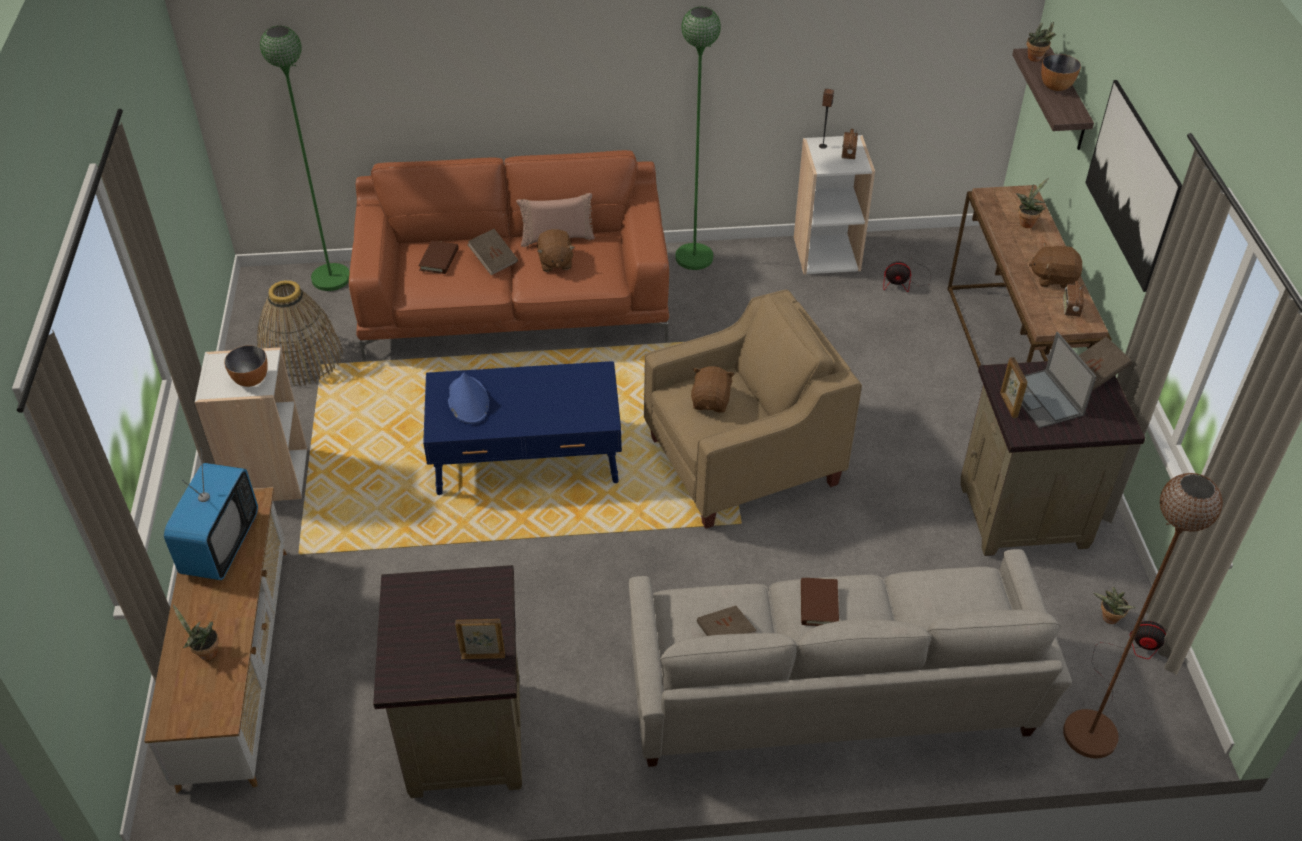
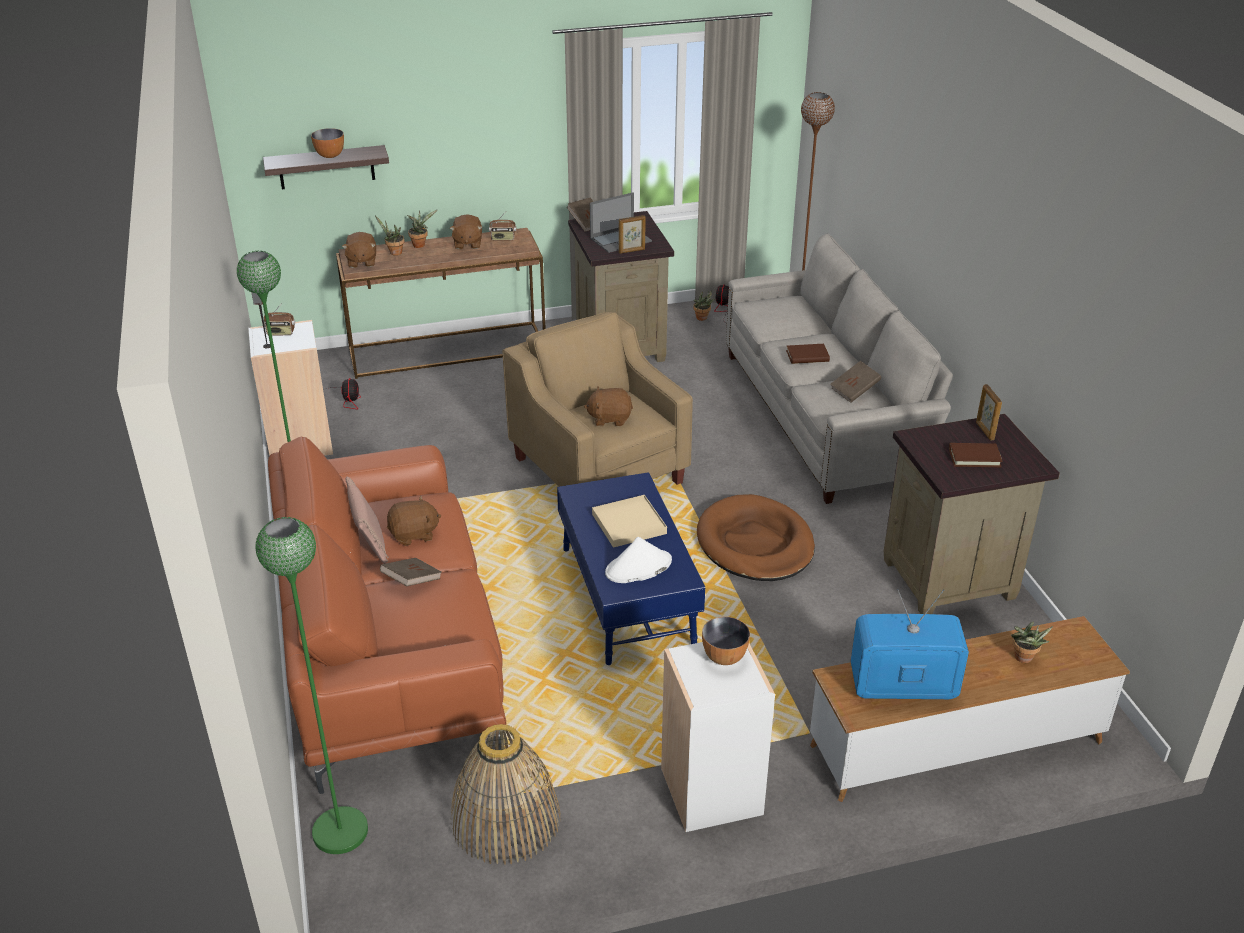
camera: 100 degrees left, 10 degrees down
brown book [418,240,459,274] -> brown book moved to [949,443,1003,467]
blue hat [448,373,489,424] -> white hat [605,537,672,583]
potted plant [1027,22,1056,62] -> potted plant moved to [407,210,437,248]
picture [1085,80,1182,292] -> none
none -> brown plush toy [342,232,376,268]
none -> beige tray [592,495,667,548]
none -> brown dog bed [697,494,815,581]

